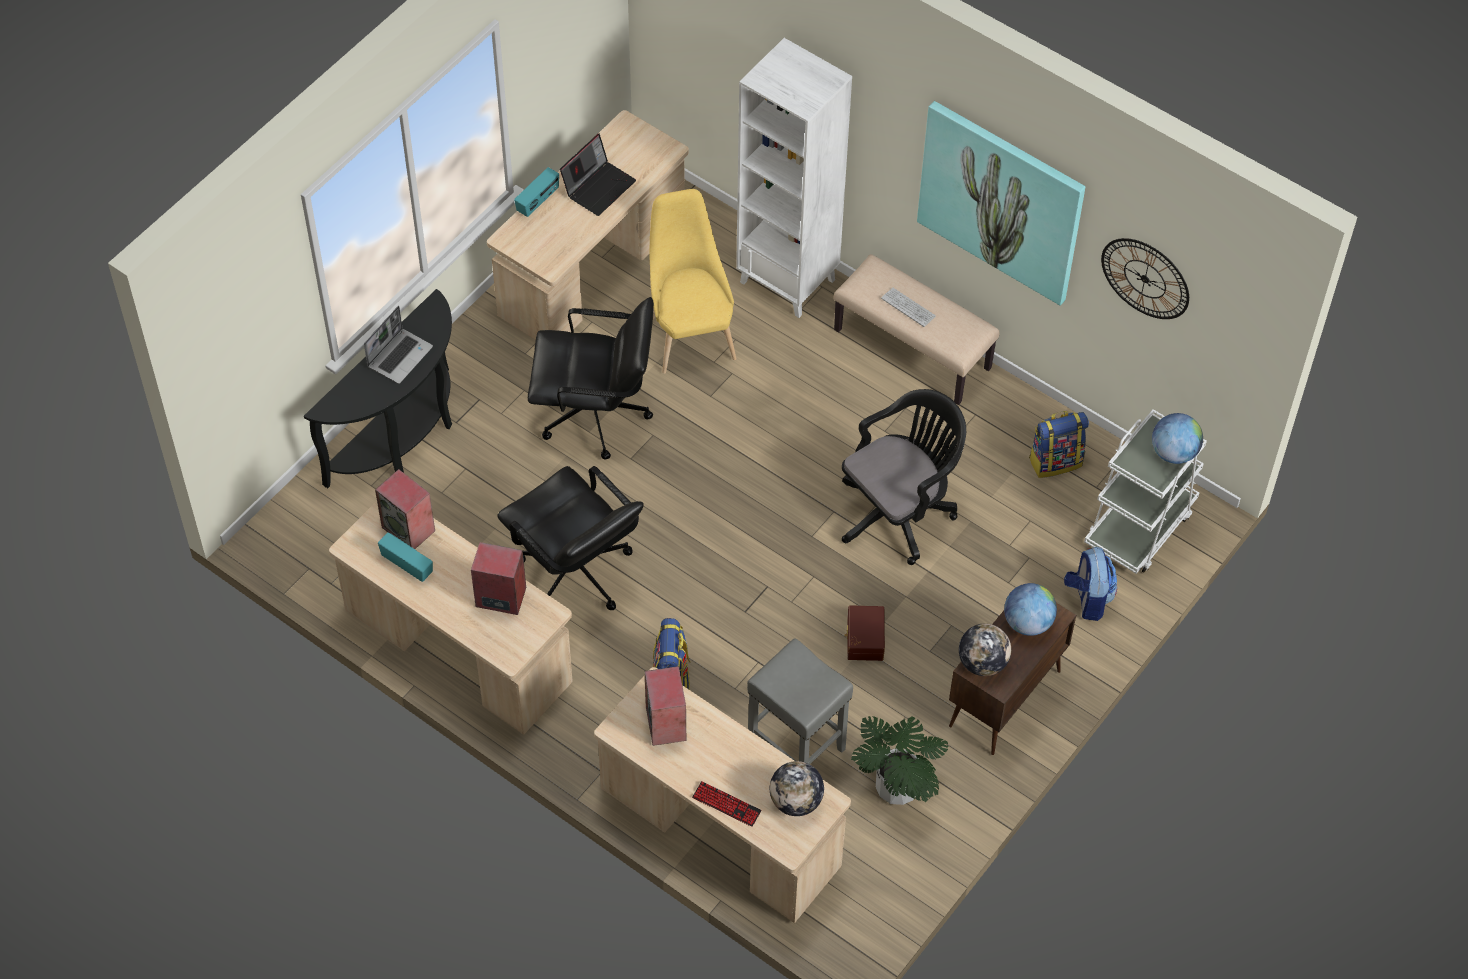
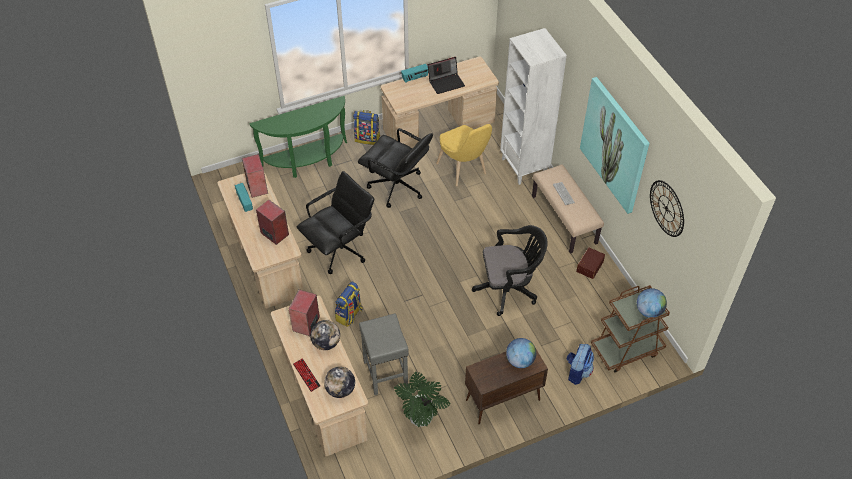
camera: 30 degrees right, 5 degrees down
black console table [304,289,452,488] -> green console table [249,96,347,178]
laptop [364,306,433,384] -> none
black office chair [497,466,644,610] -> black office chair turned 120 degrees counterclockwise [297,171,374,274]
yellow chair [649,189,736,374] -> yellow chair turned 135 degrees clockwise [436,124,492,186]
brown storage box [844,605,885,661] -> brown storage box moved to [576,247,605,279]
globe [959,624,1011,676] -> globe moved to [310,320,340,350]
backpack [1029,411,1089,478] -> backpack moved to [353,110,380,145]
white cart [1084,409,1207,574] -> brown cart [591,285,670,372]

